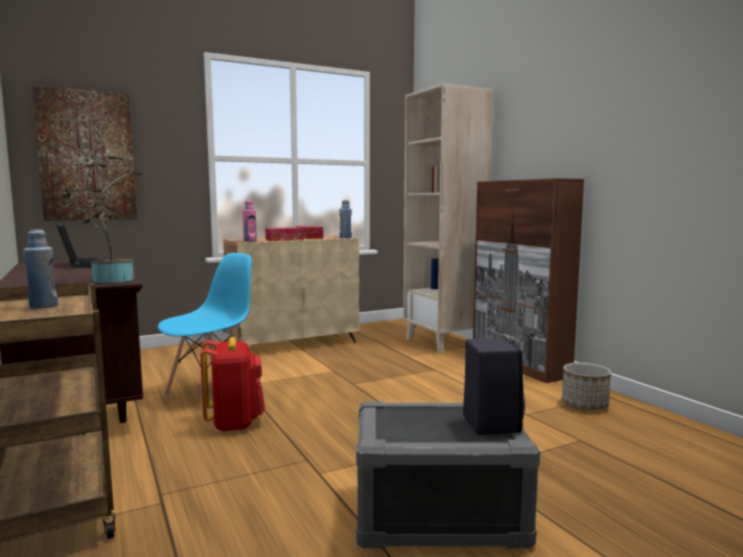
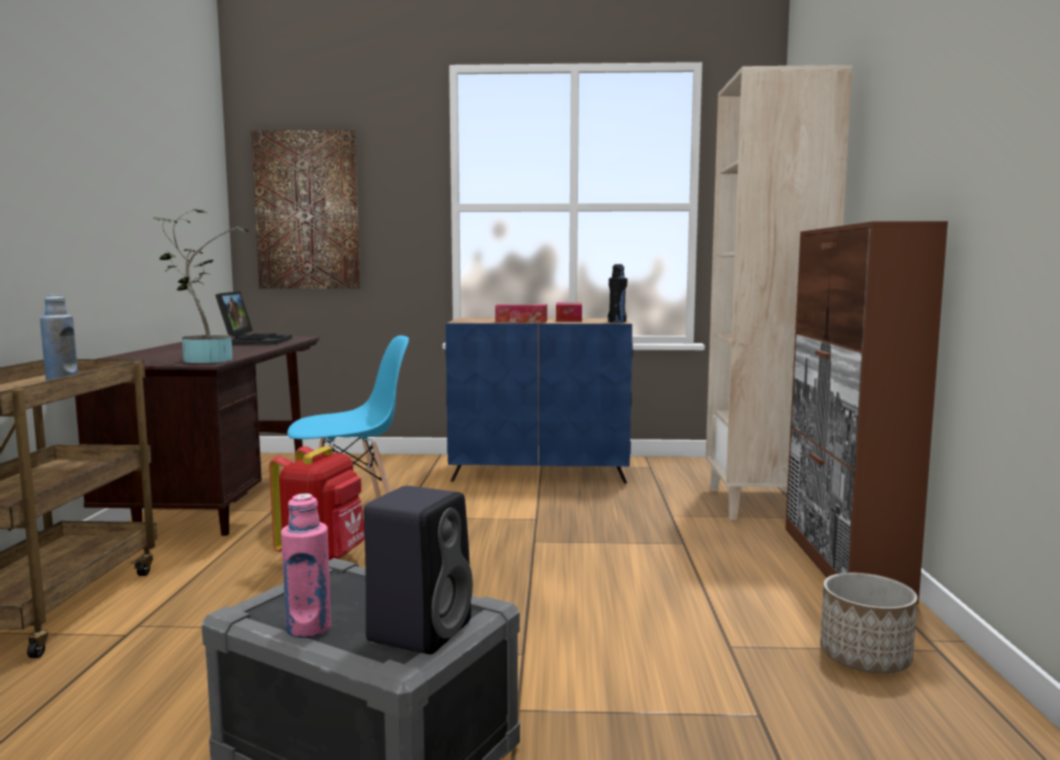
camera: 30 degrees right, 0 degrees up
beige cabinet [224,235,359,345] -> blue cabinet [446,318,633,484]
pink bottle [242,200,257,242] -> pink bottle moved to [281,493,331,638]
blue bottle [339,200,352,238] -> black bottle [608,264,627,323]

